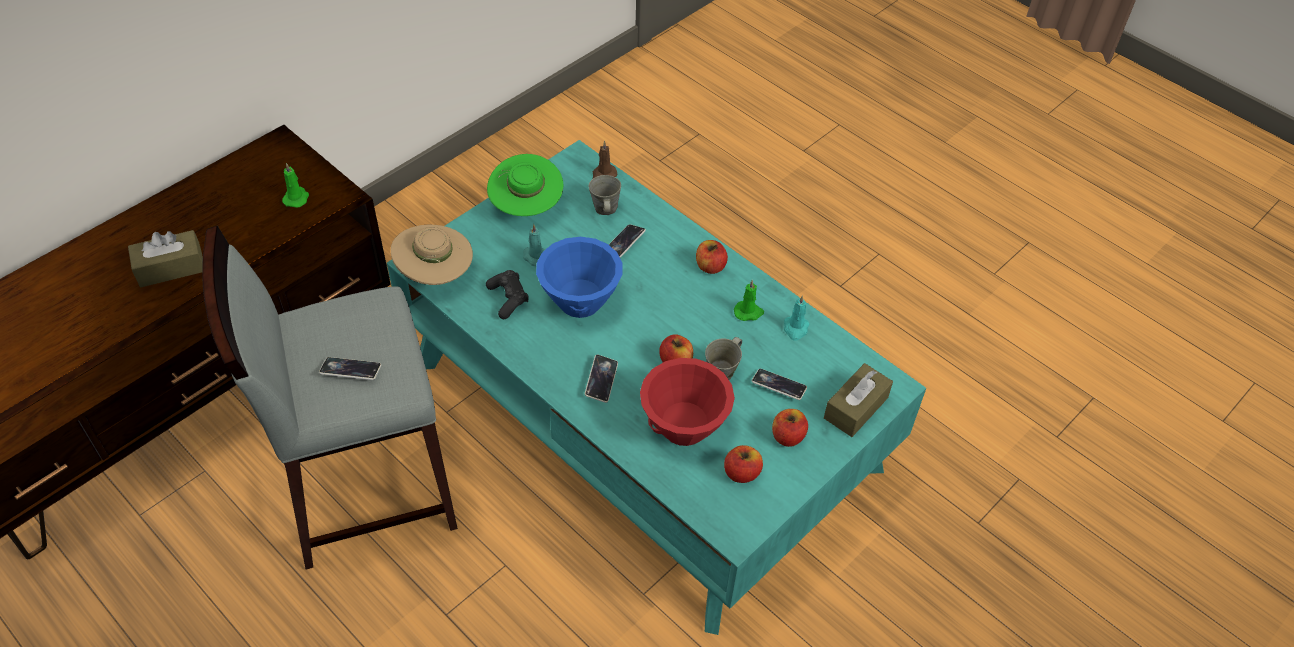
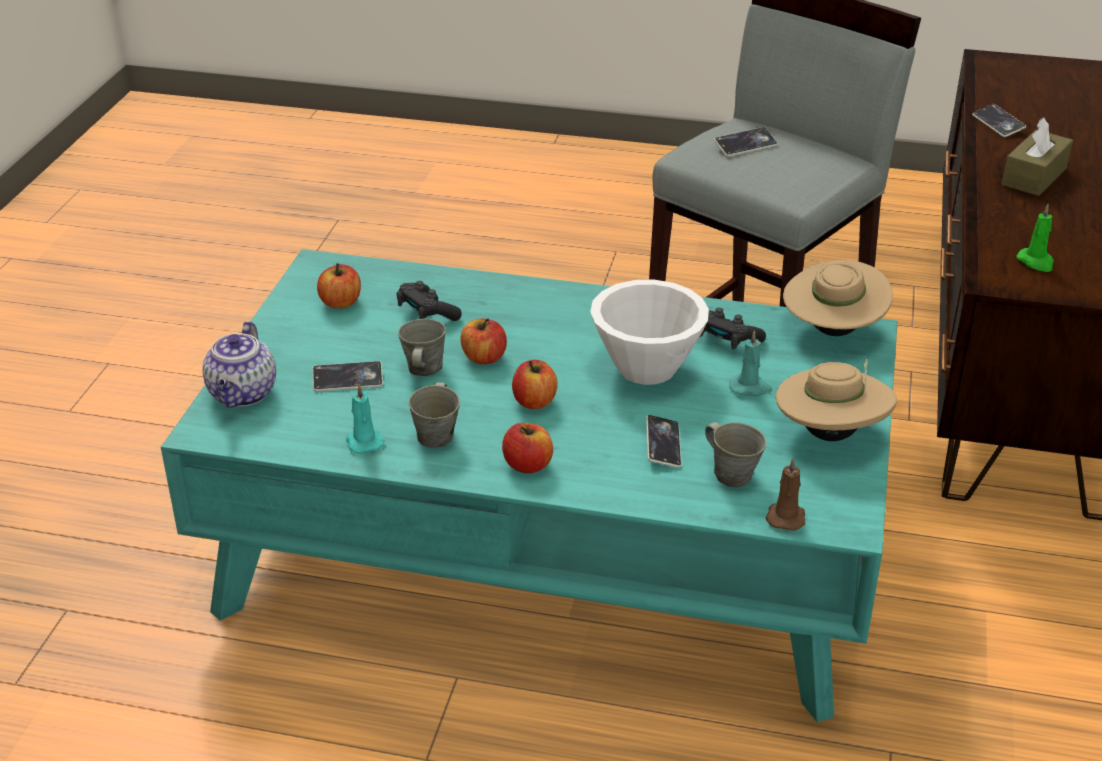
camera: 150 degrees right, 15 degrees down
green hat [487,154,563,216] -> beige hat [776,359,897,441]
blue bowl [536,237,623,318] -> white bowl [590,280,709,385]
phone [585,354,618,403] -> phone moved to [972,104,1026,137]
red bowl [640,358,735,446] -> black game controller [397,281,462,321]
green candle [734,280,764,321] -> grey mug [408,382,460,448]
apple [772,409,808,447] -> apple moved to [512,360,558,409]
brown tissue box [824,363,893,437] -> teapot [202,321,276,408]

